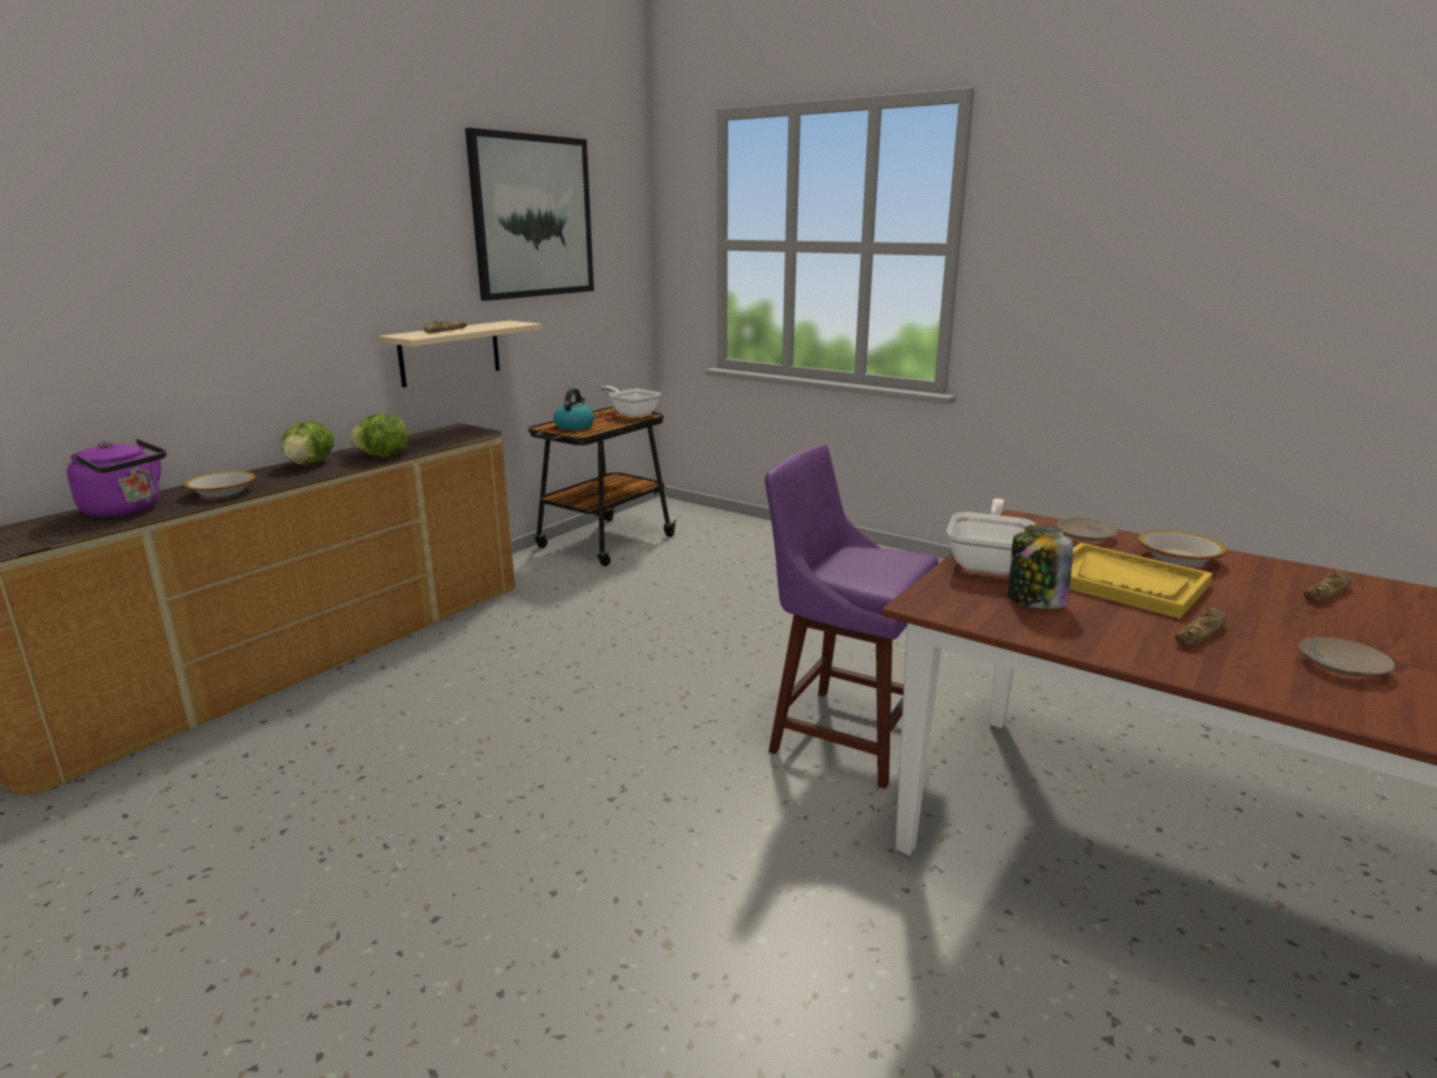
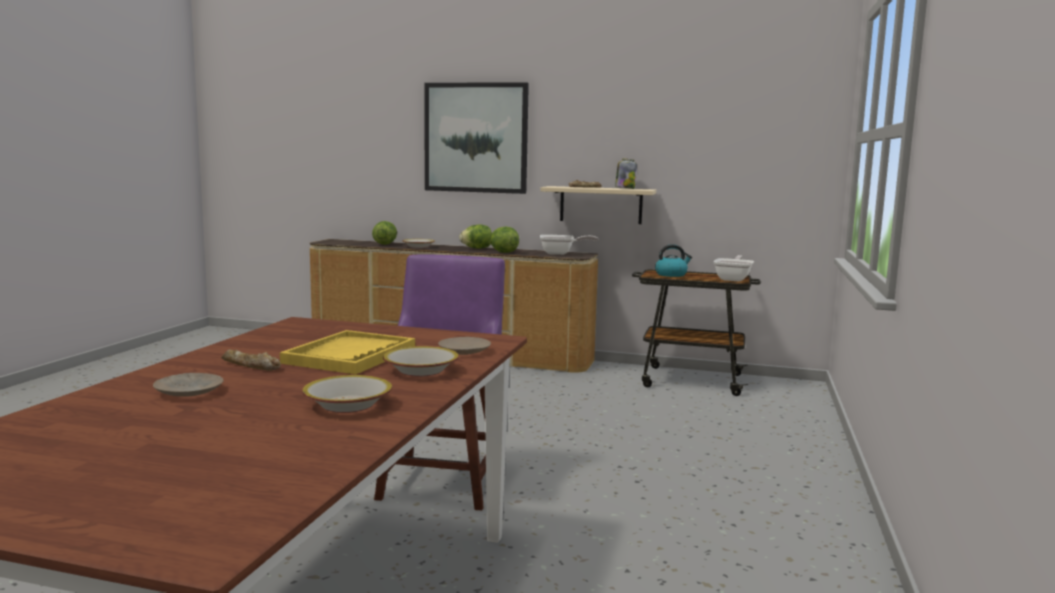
camera: 70 degrees right, 10 degrees down
purple kettle [67,439,166,517] -> lettuce [372,221,397,245]
picture [465,128,594,301] -> picture moved to [424,82,529,194]
frying pan [947,498,1035,574] -> frying pan moved to [540,235,598,255]
jar [1008,525,1073,609] -> jar moved to [615,159,637,189]
bread [1303,570,1352,603] -> bowl [302,375,392,413]

